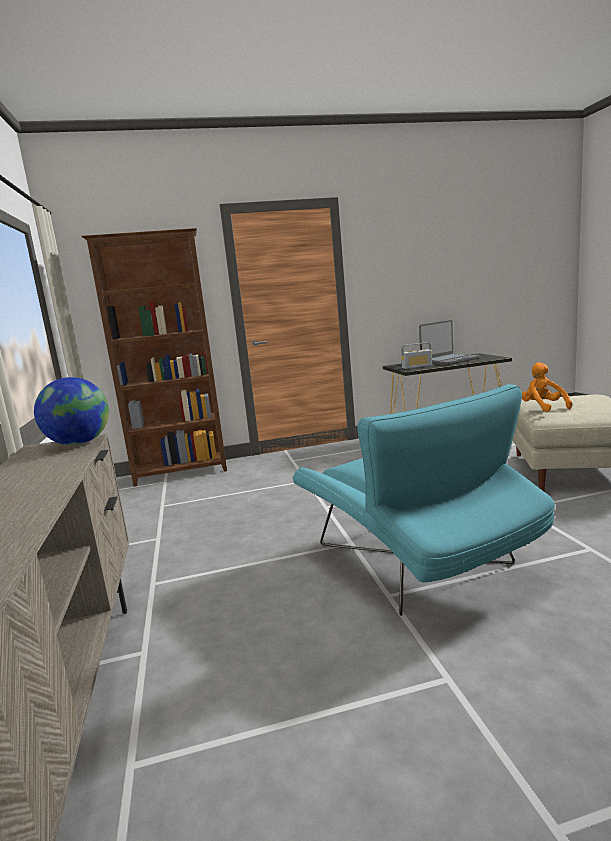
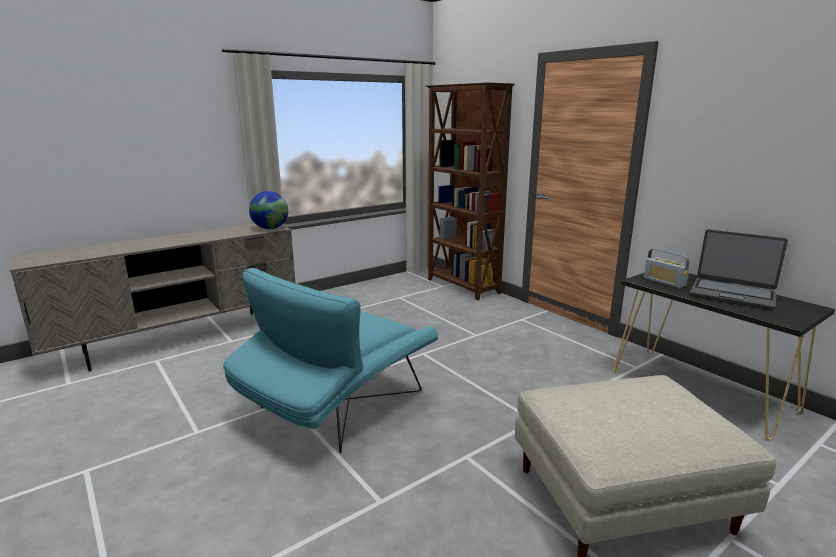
camera: 65 degrees right, 5 degrees up
orange plush toy [522,362,572,412] -> none

